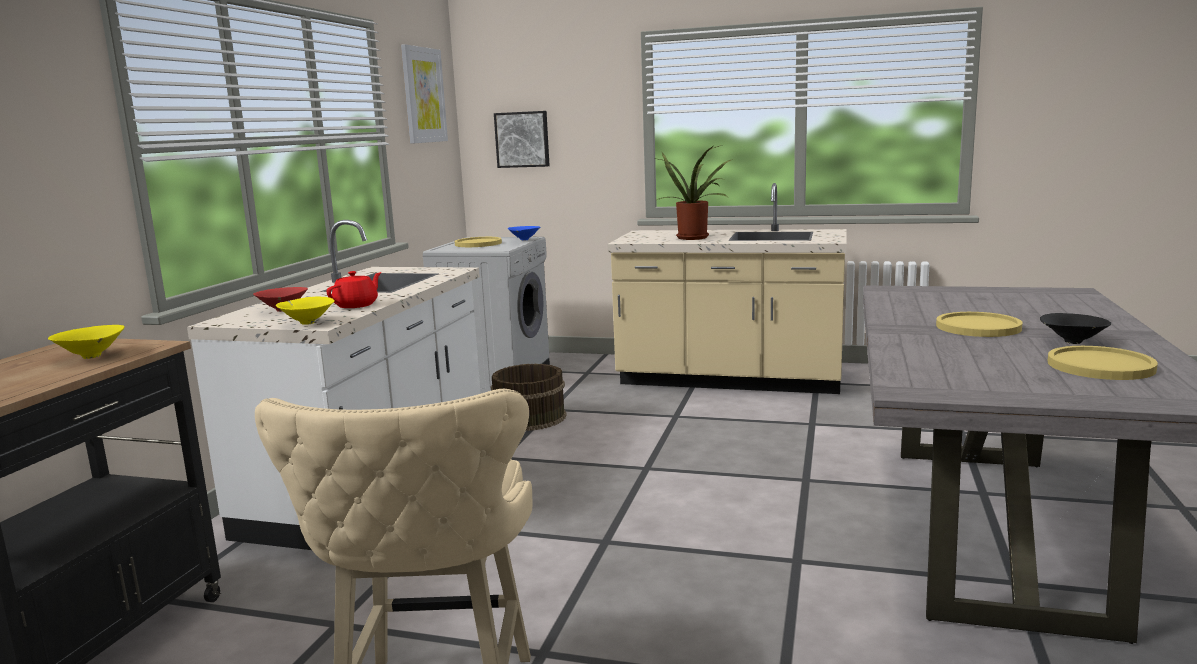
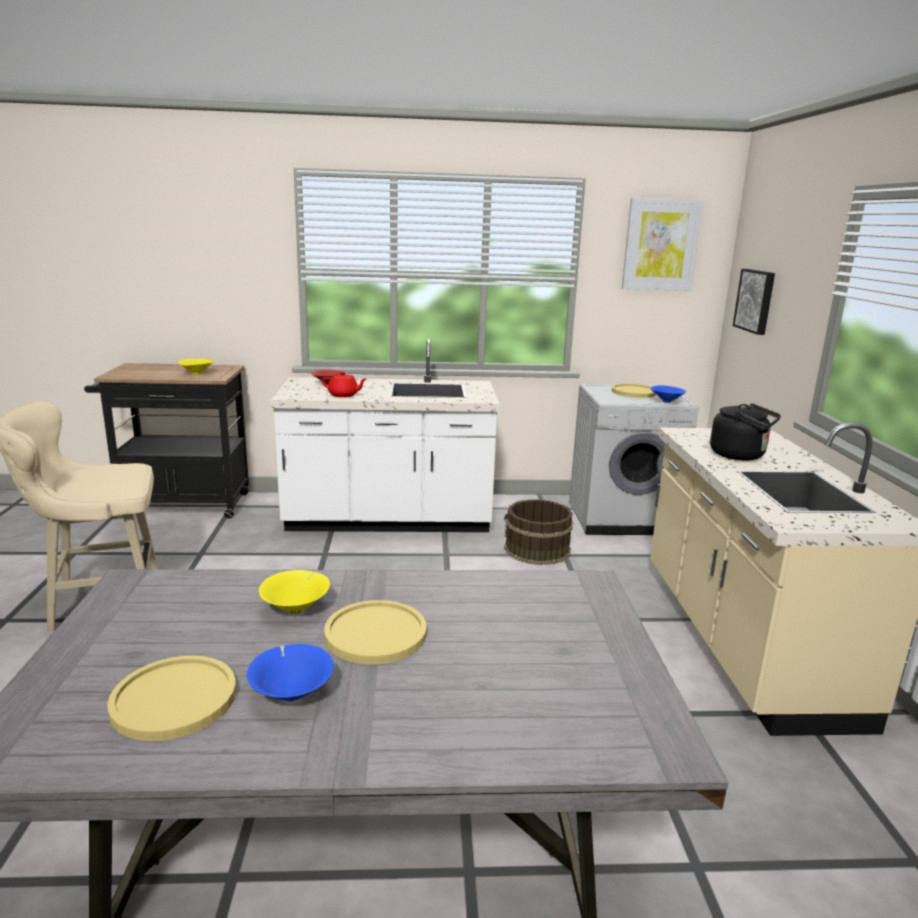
camera: 70 degrees right, 5 degrees up
yellow bowl [276,296,335,325] -> yellow bowl moved to [259,570,330,614]
potted plant [653,145,733,240] -> black kettle [710,403,781,460]
black bowl [1040,313,1111,344] -> blue bowl [246,644,333,701]

